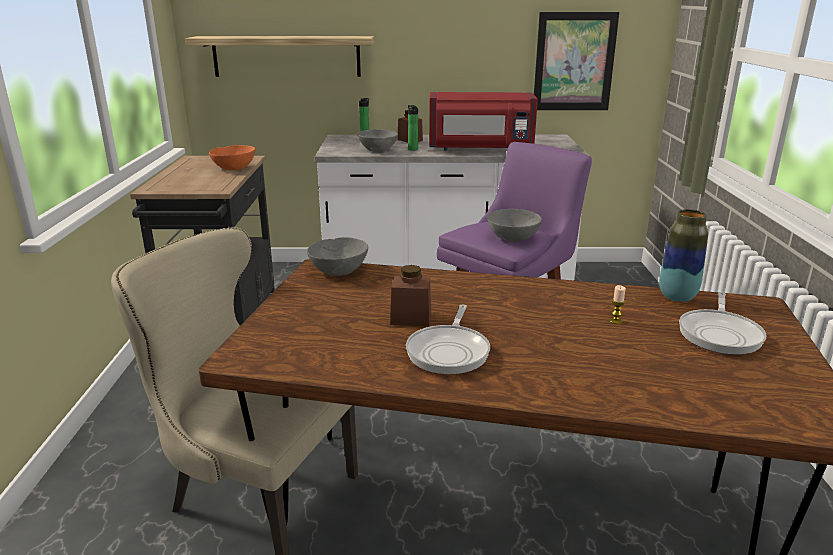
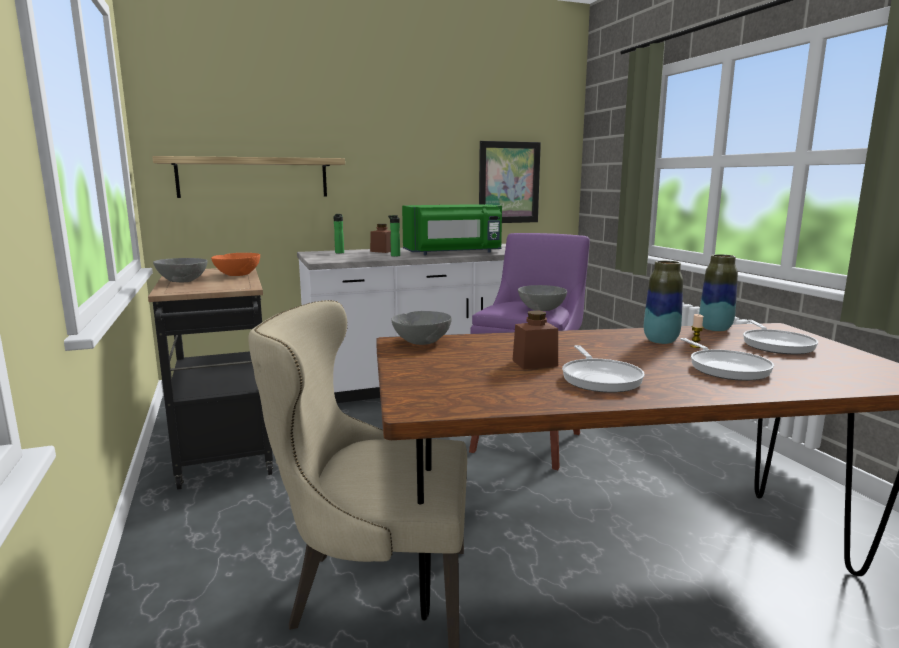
camera: 20 degrees left, 10 degrees down
grey bowl [357,130,398,152] -> grey bowl moved to [153,258,207,282]
red microwave [429,92,538,151] -> green microwave [402,204,502,255]
none -> vase [644,261,683,344]
none -> frying pan [680,338,774,381]

